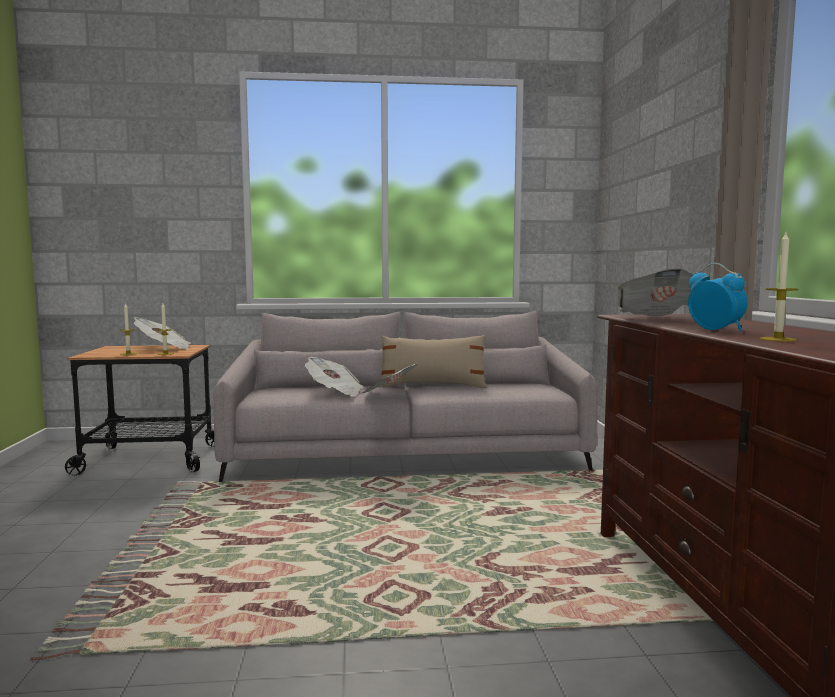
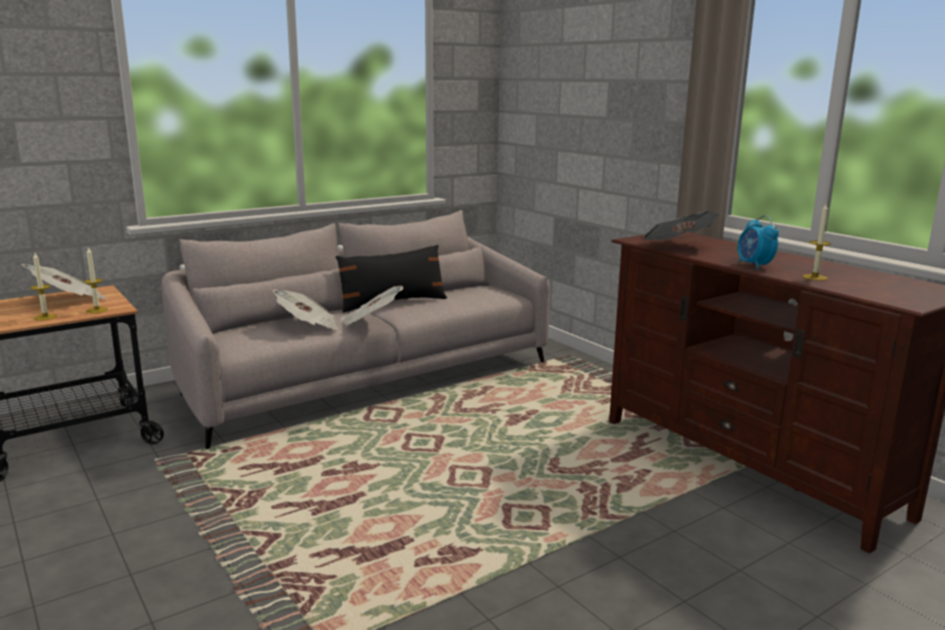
camera: 30 degrees left, 10 degrees up
beige pillow [379,335,487,388] -> black pillow [336,245,447,313]
alarm clock [688,263,748,332] -> alarm clock turned 135 degrees counterclockwise [738,215,779,270]

